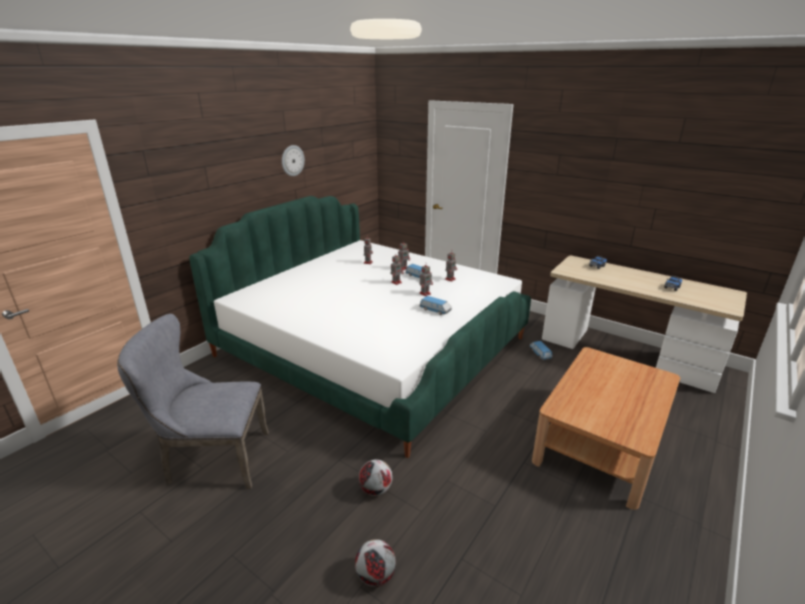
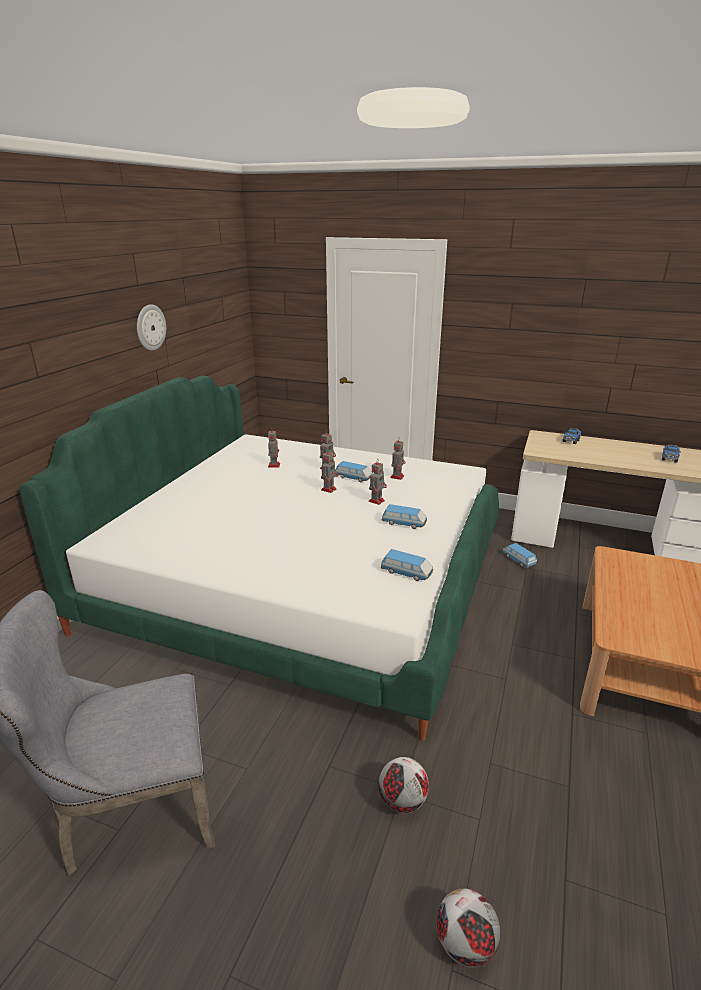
camera: 15 degrees left, 0 degrees up
none -> toy car [381,549,433,581]

